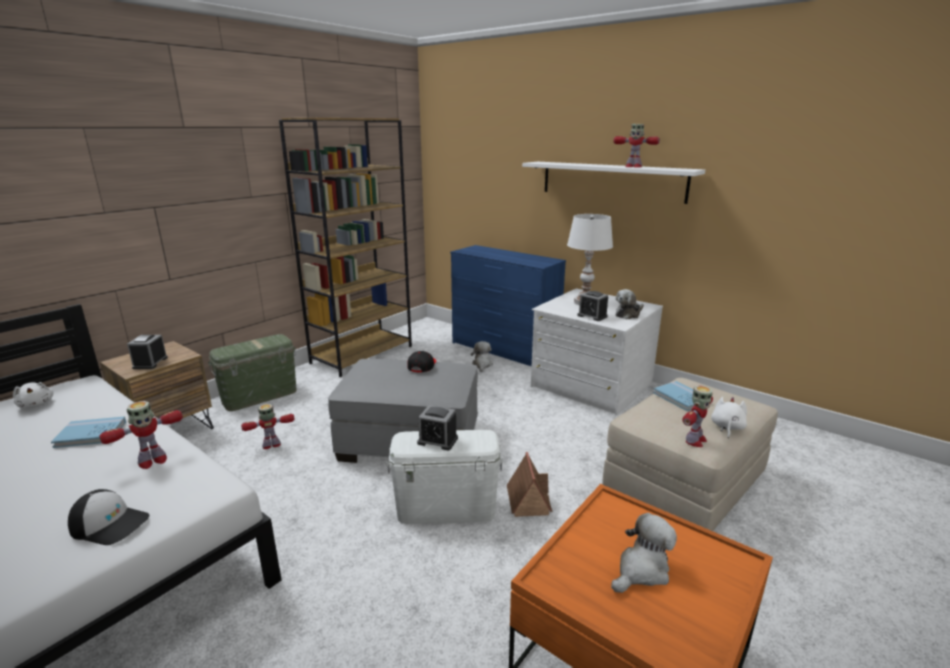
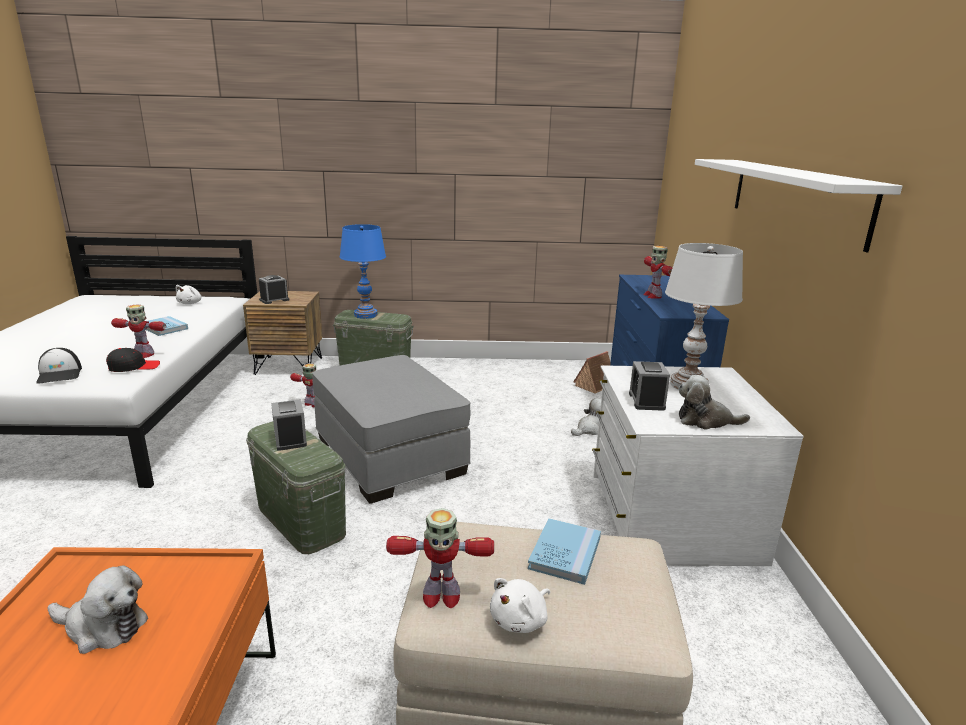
camera: 50 degrees right, 0 degrees up
brown bookcase [279,118,412,377] -> none
white storage box [386,430,503,524] -> green storage box [246,421,346,554]
black cap [407,351,436,372] -> black cap moved to [106,348,160,372]
toy house [507,452,552,517] -> toy house moved to [573,351,611,394]
toy robot [613,124,660,168] -> toy robot moved to [643,246,673,299]
white plush toy [711,397,747,438] -> white plush toy turned 150 degrees clockwise [490,578,550,633]
none -> blue table lamp [339,224,386,319]

